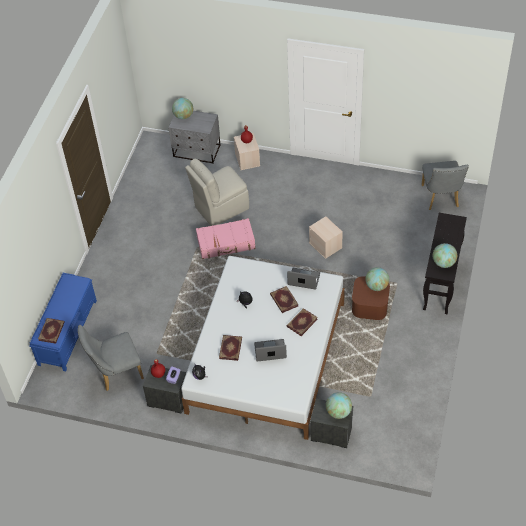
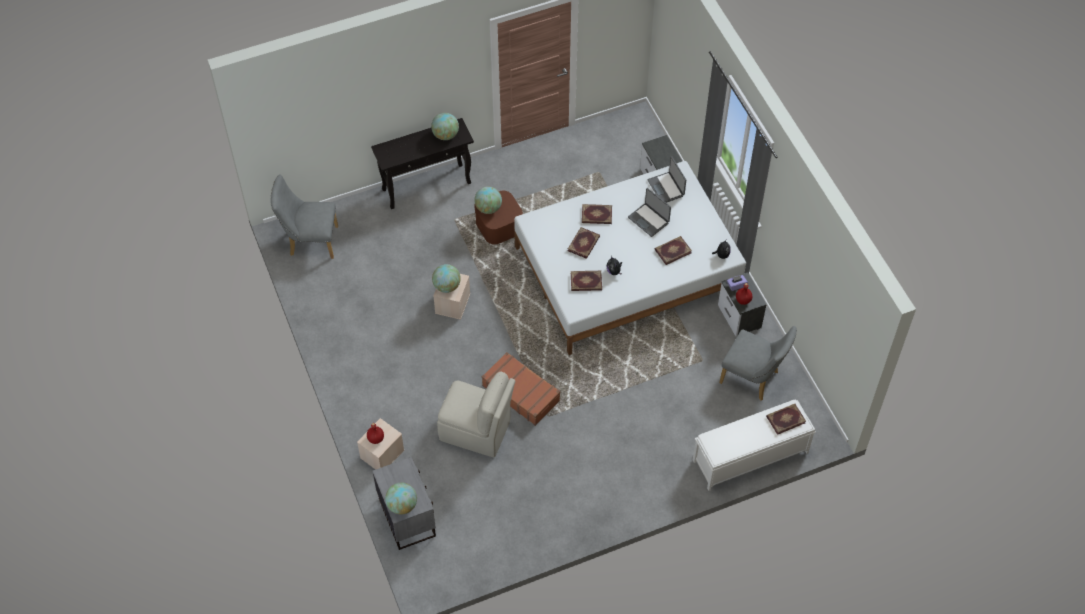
camera: 130 degrees left, 5 degrees up
blue bench [29,273,97,371] -> white bench [693,400,816,491]
pink suitcase [196,218,256,259] -> brown suitcase [482,352,560,426]
laptop [287,268,320,290] -> laptop moved to [647,156,686,203]
globe [326,392,352,419] -> globe moved to [432,264,461,293]
grey chair [421,161,469,210] -> grey chair turned 135 degrees counterclockwise [270,174,338,259]
none -> book [571,271,602,291]

